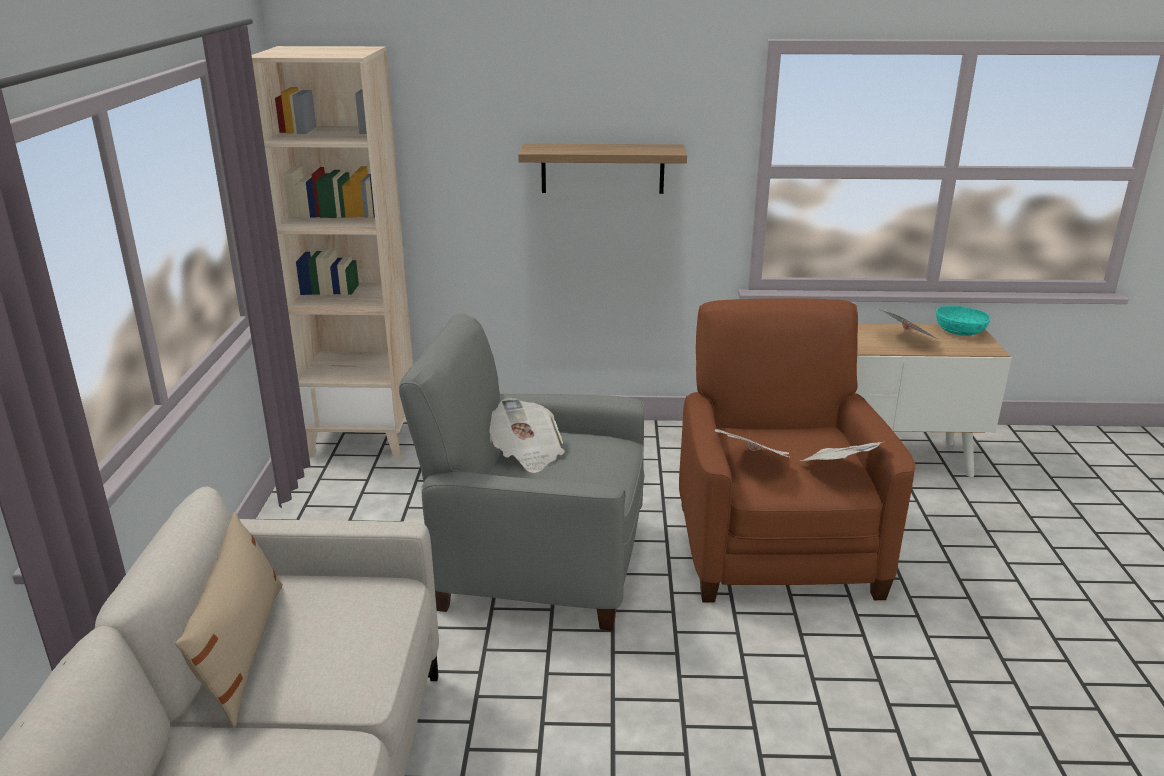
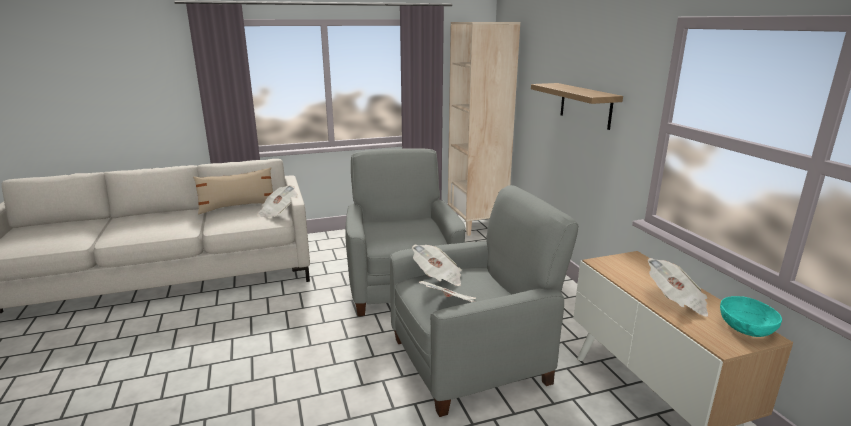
camera: 70 degrees right, 5 degrees down
newspaper [489,398,565,473] -> newspaper moved to [257,185,297,217]
brown armchair [679,298,916,603] -> grey armchair [390,185,579,417]

